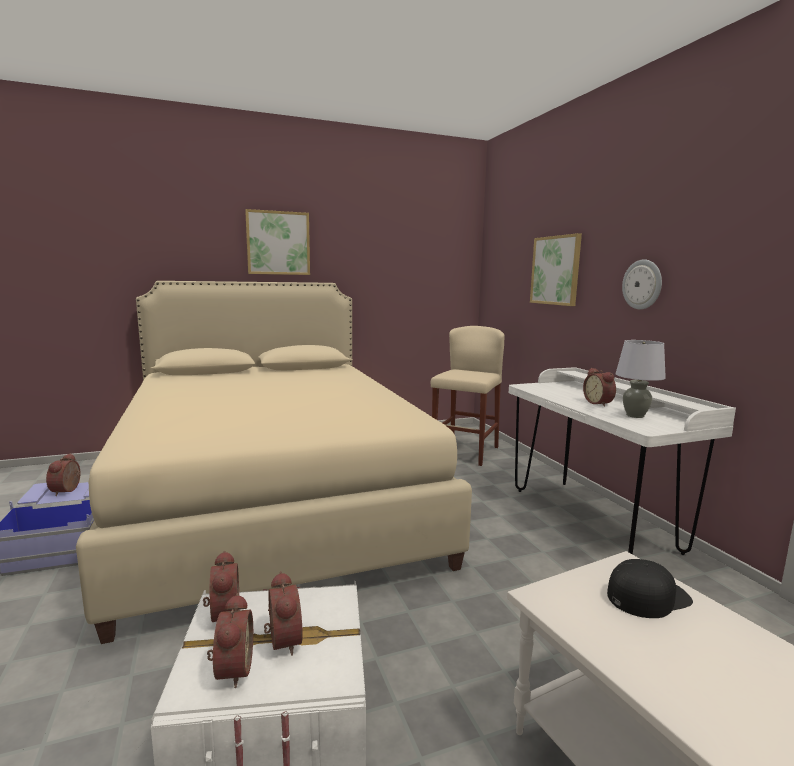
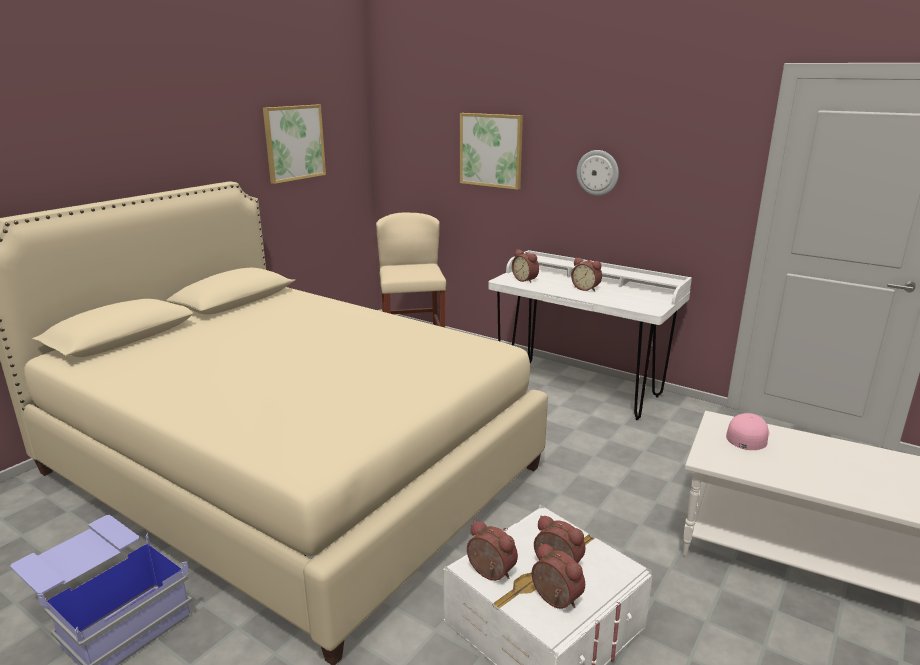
camera: 35 degrees left, 10 degrees up
alarm clock [46,453,81,496] -> alarm clock moved to [512,249,539,283]
picture [245,209,310,275] -> picture moved to [263,105,326,184]
black cap [607,559,693,618] -> pink cap [726,413,770,450]
grey table lamp [616,340,666,418] -> none

